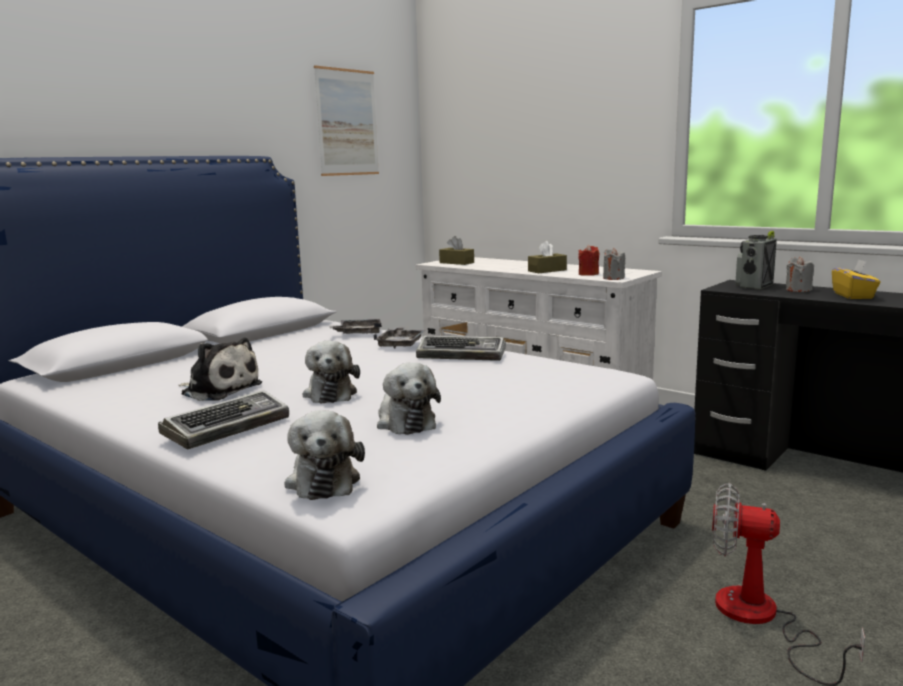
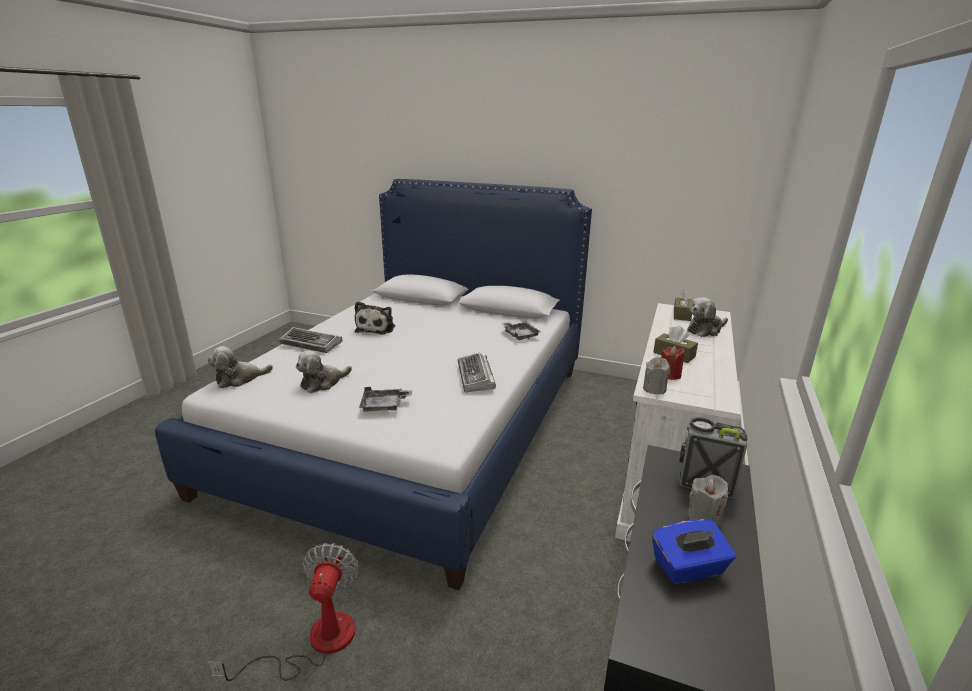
camera: 70 degrees right, 10 degrees up
plush toy [303,341,360,404] -> plush toy moved to [687,297,728,337]
picture [314,66,379,176] -> none
grey tray [373,327,425,348] -> grey tray moved to [359,387,412,412]
yellow tissue box [832,260,881,299] -> blue tissue box [652,519,736,584]

